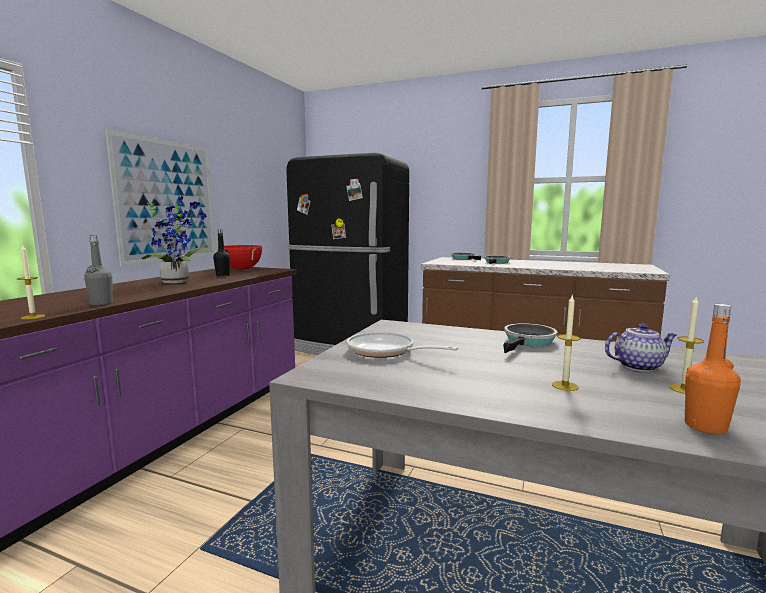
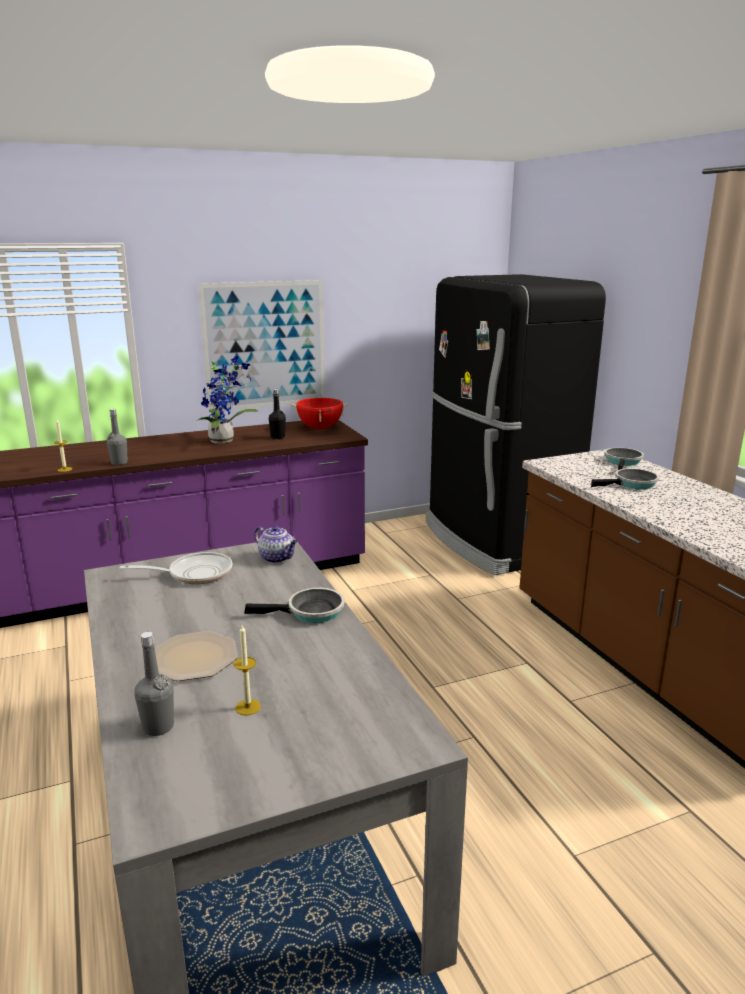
camera: 45 degrees right, 10 degrees up
frying pan [347,332,458,358] -> frying pan turned 90 degrees clockwise [120,552,232,584]
candle [552,295,581,391] -> plate [155,631,237,681]
teapot [605,323,677,372] -> teapot moved to [254,526,298,563]
orange bottle [685,304,741,434] -> grey bottle [134,632,174,736]

